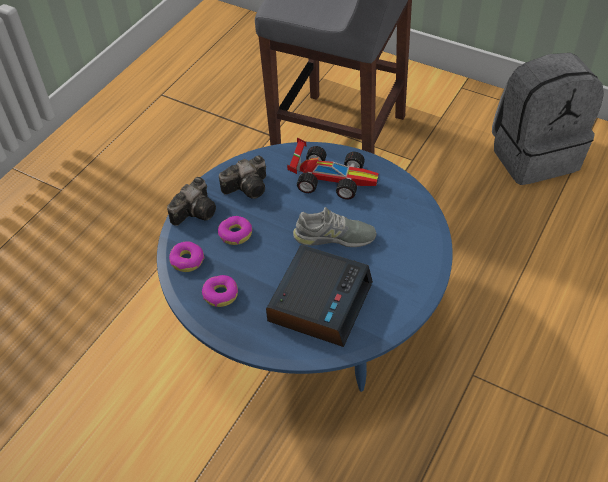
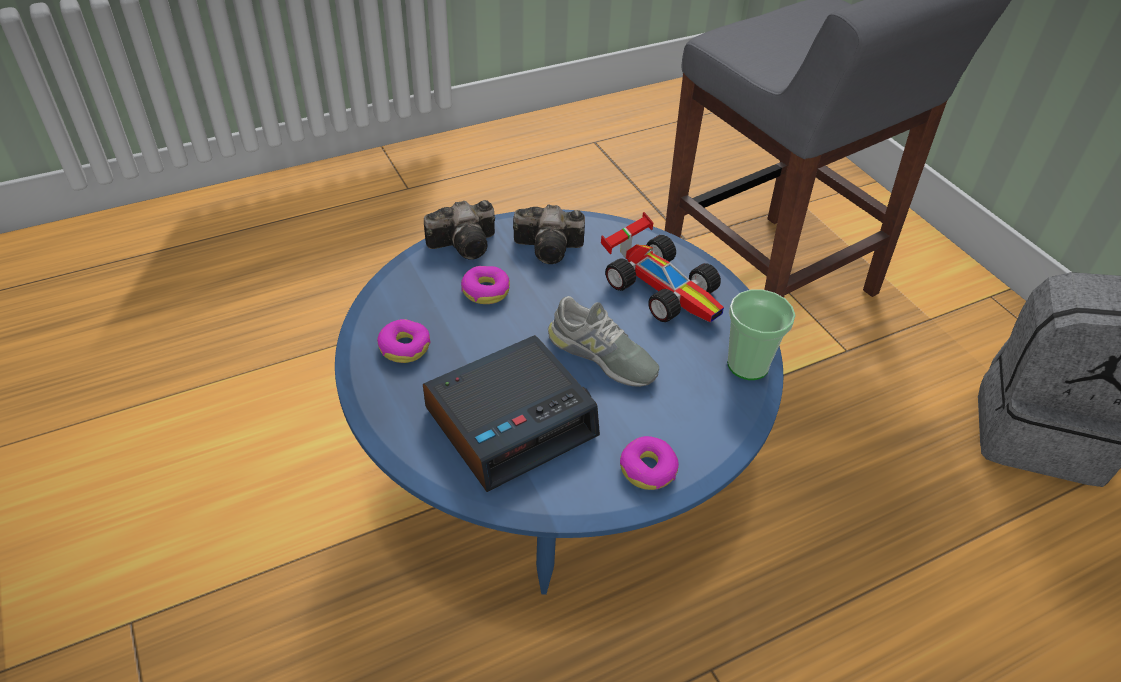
camera: 30 degrees right, 5 degrees down
donut [169,241,205,272] -> donut moved to [620,436,679,490]
none -> cup [727,289,796,380]

